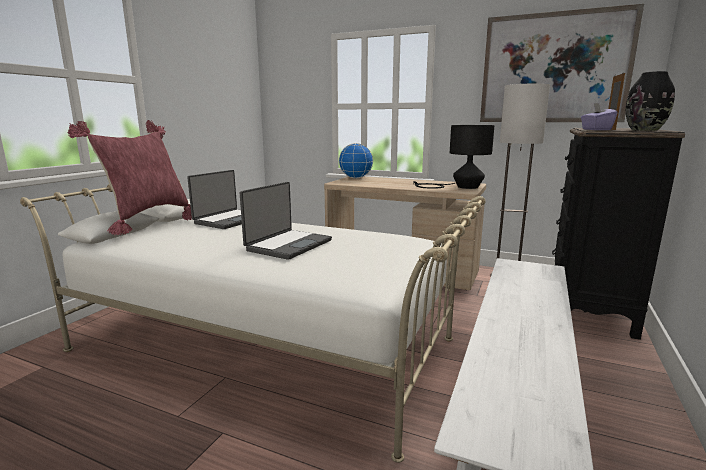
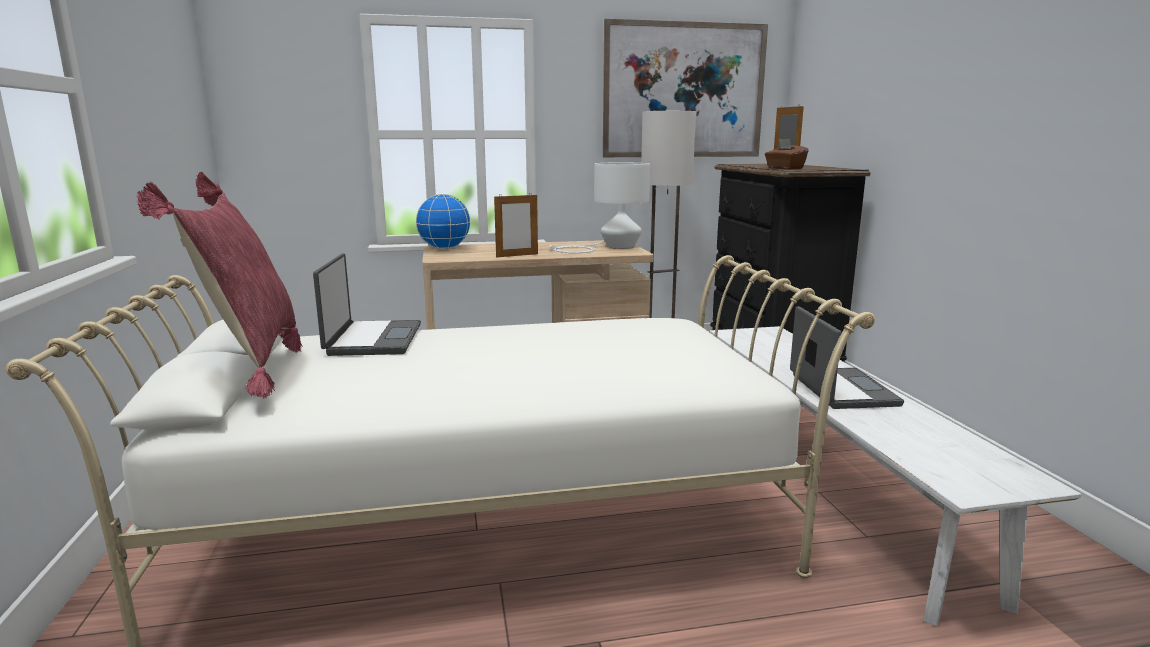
camera: 35 degrees left, 0 degrees up
laptop [240,182,332,260] -> laptop moved to [790,306,904,409]
black table lamp [413,125,494,189] -> white table lamp [549,162,650,253]
purple tissue box [581,103,617,130] -> brown tissue box [765,139,809,169]
black vase [626,71,675,131] -> none
none -> picture frame [494,193,538,257]

